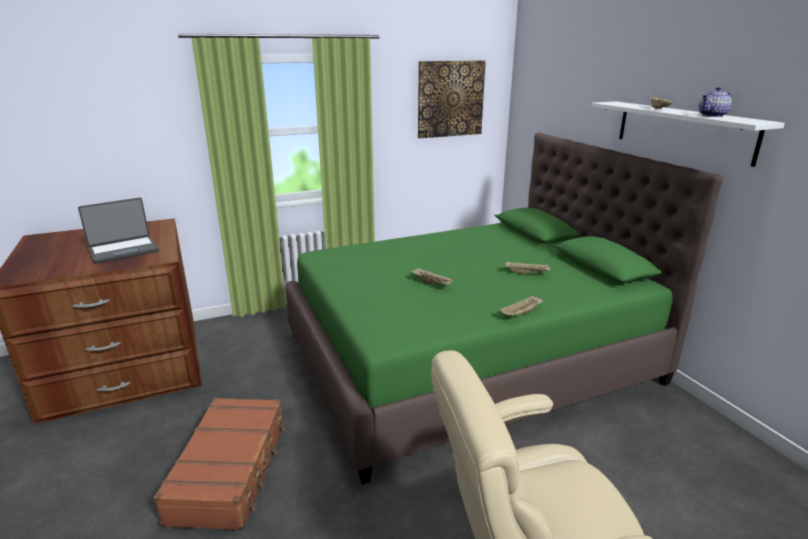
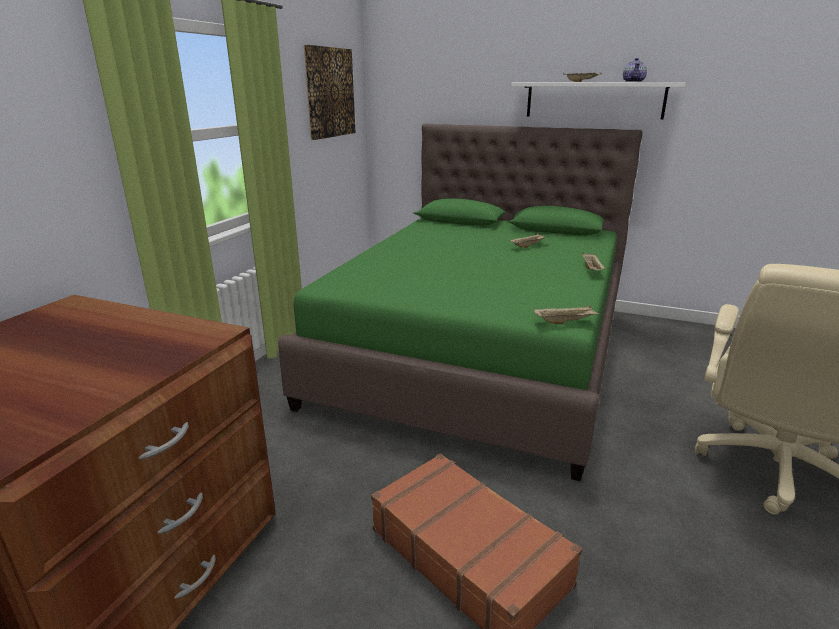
camera: 45 degrees left, 0 degrees up
laptop [78,197,159,264] -> none
beige tray [411,268,453,285] -> beige tray moved to [534,305,599,324]

